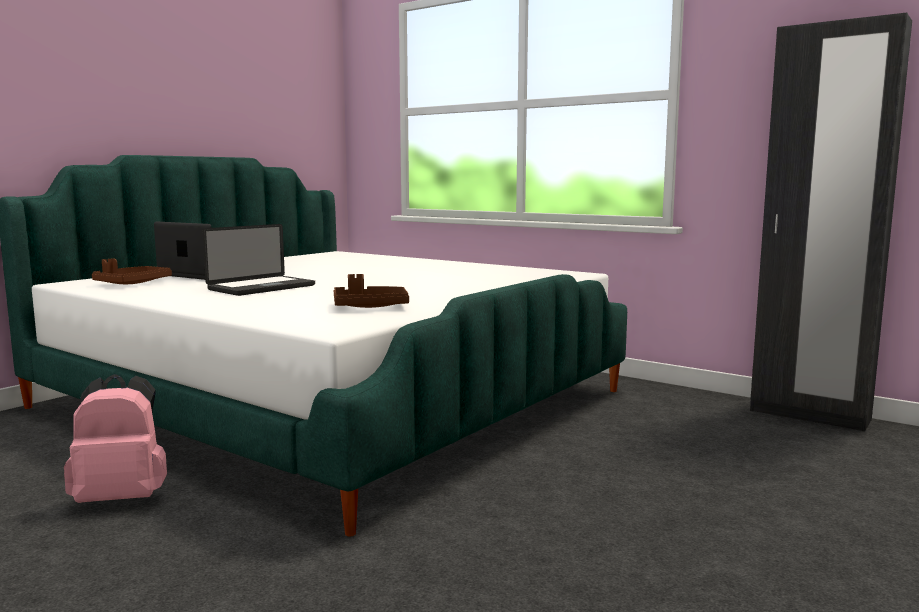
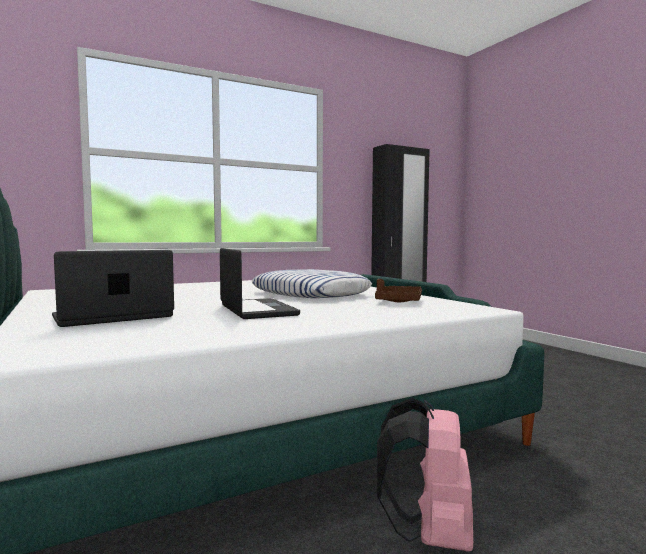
camera: 65 degrees left, 5 degrees down
brown tray [92,258,172,284] -> none
none -> pillow [252,269,372,298]

